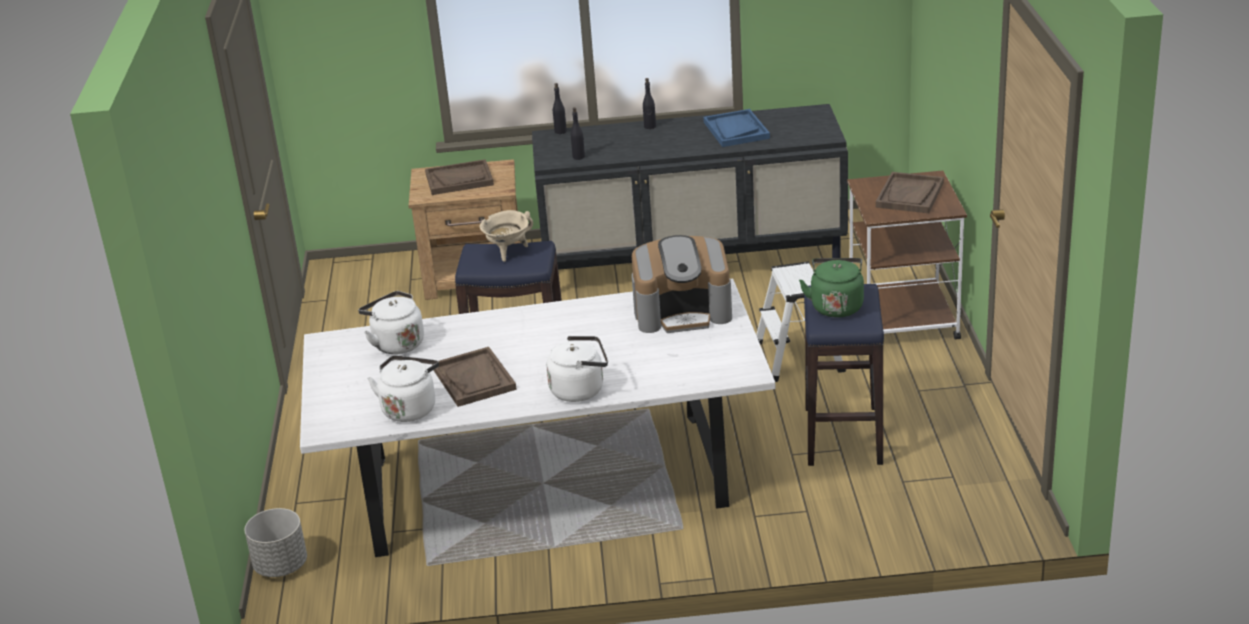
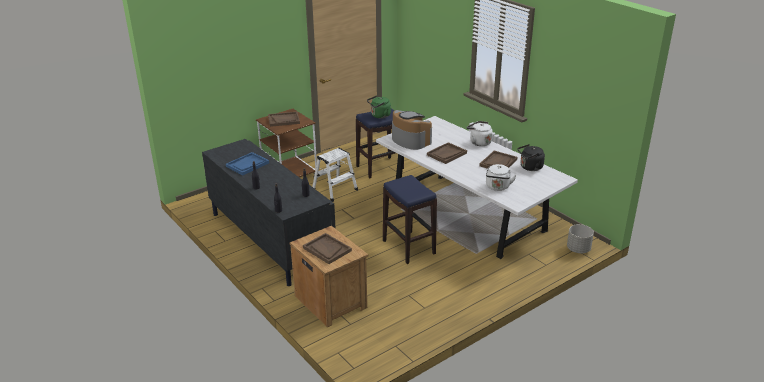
camera: 125 degrees left, 0 degrees up
white kettle [367,355,439,422] -> black kettle [517,144,545,171]
beige cooking pot [480,210,533,262] -> none
none -> brown tray [427,142,467,164]

